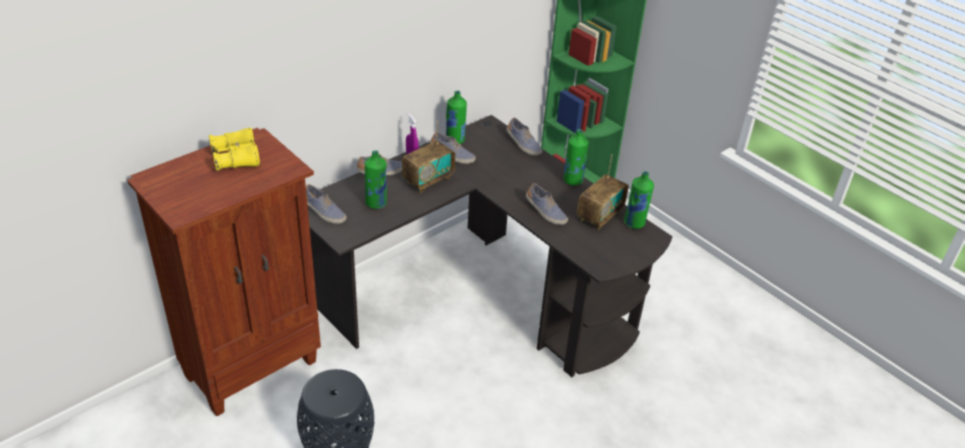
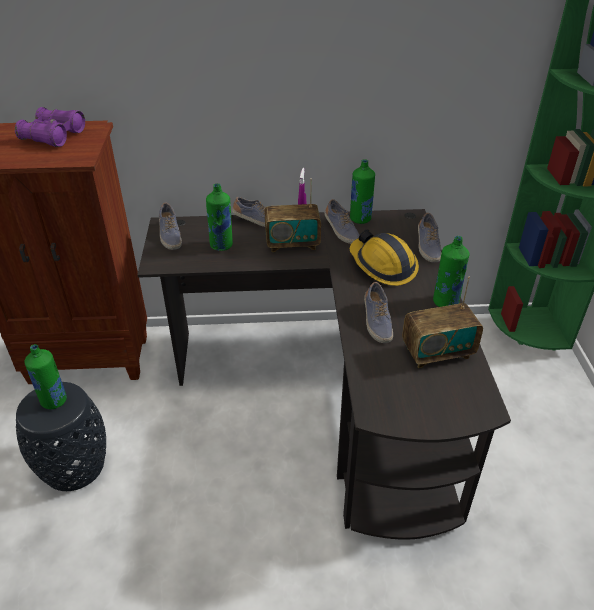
camera: 40 degrees right, 0 degrees up
yellow binoculars [209,128,260,171] -> purple binoculars [15,107,85,147]
green bottle [624,171,654,229] -> green bottle moved to [24,344,67,409]
none -> hard hat [350,229,419,286]

